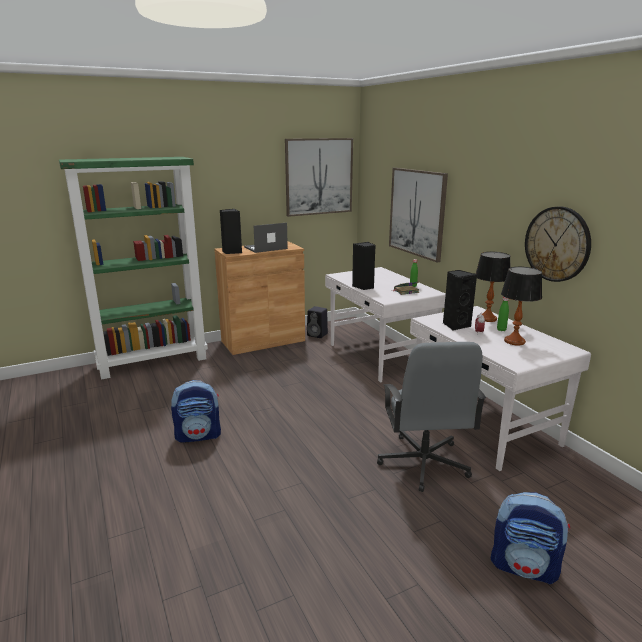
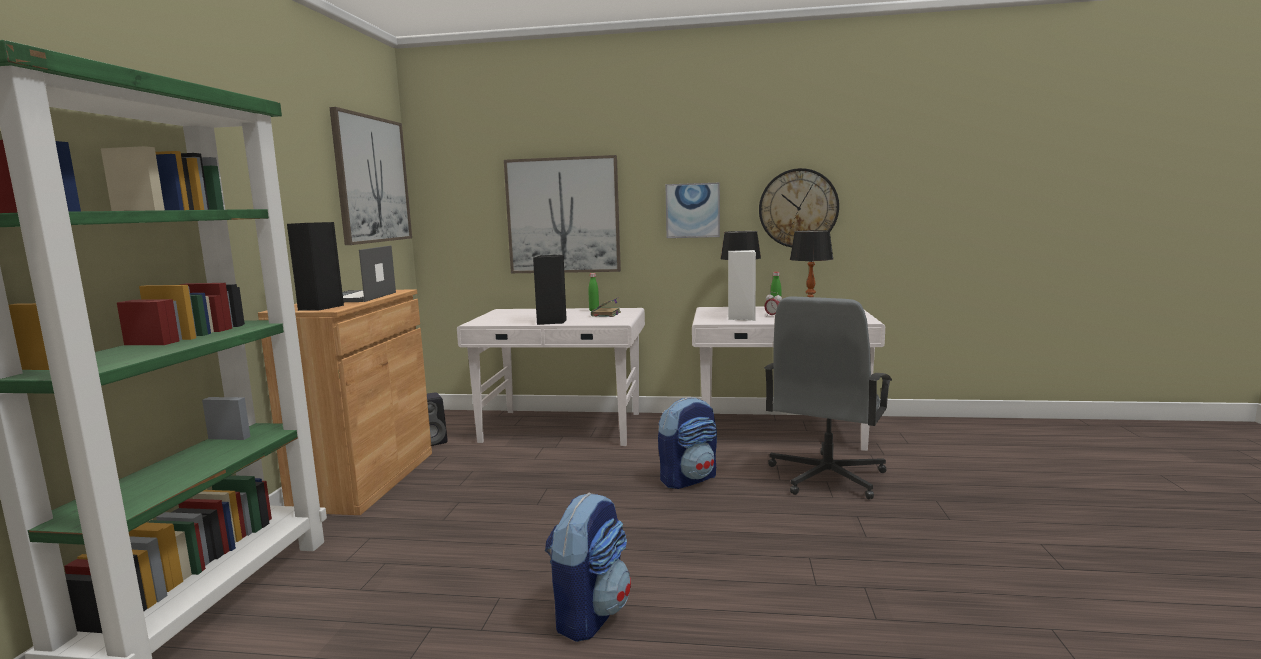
camera: 55 degrees left, 10 degrees down
grey office chair [377,342,486,492] -> grey office chair turned 90 degrees clockwise [764,297,892,499]
black speaker [443,270,477,331] -> white speaker [728,250,756,321]
backpack [491,492,570,584] -> backpack moved to [658,397,717,489]
none -> picture [665,182,720,238]

